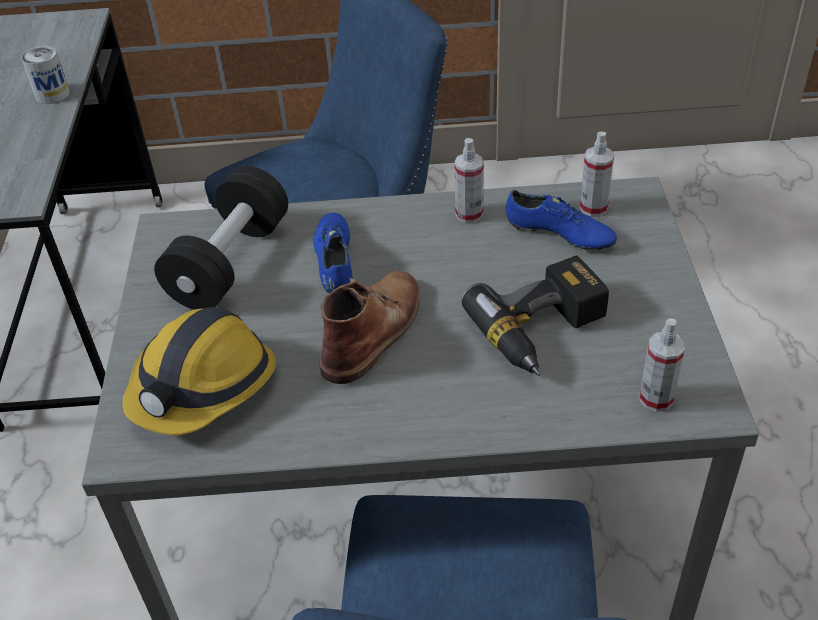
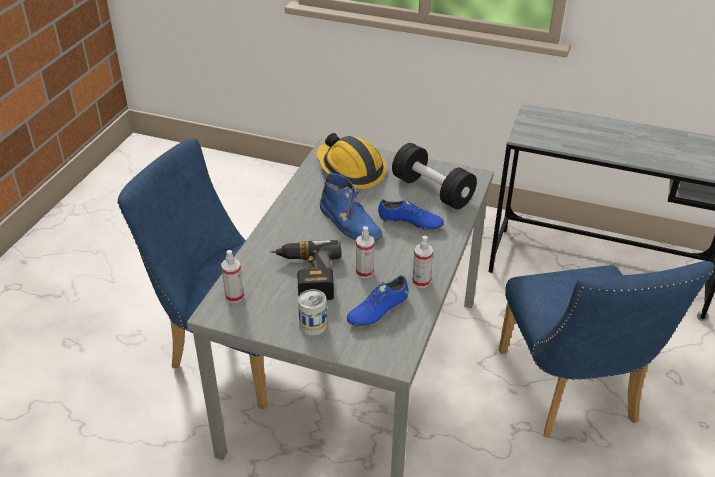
camera: 110 degrees right, 5 degrees down
can [21,46,70,104] -> can moved to [298,289,327,336]
brown boot [319,271,420,384] -> blue boot [320,173,383,241]
spray bottle [580,132,614,216] -> spray bottle moved to [356,226,374,278]

